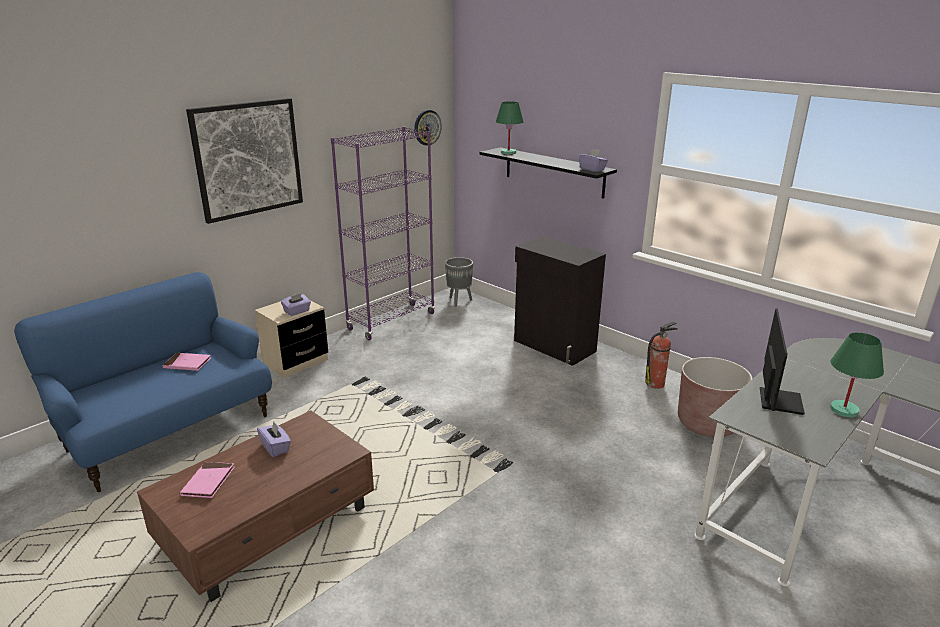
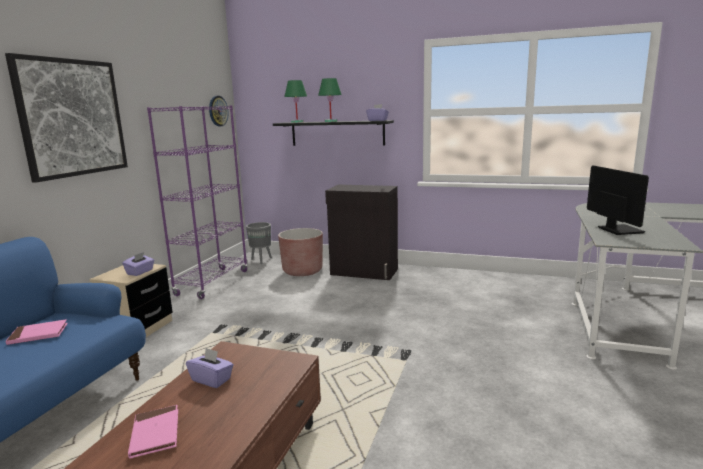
camera: 25 degrees left, 10 degrees down
fire extinguisher [645,322,678,389] -> none
brown planter [678,357,753,437] -> brown planter moved to [278,228,323,276]
green table lamp [830,332,884,417] -> green table lamp moved to [318,78,342,122]

